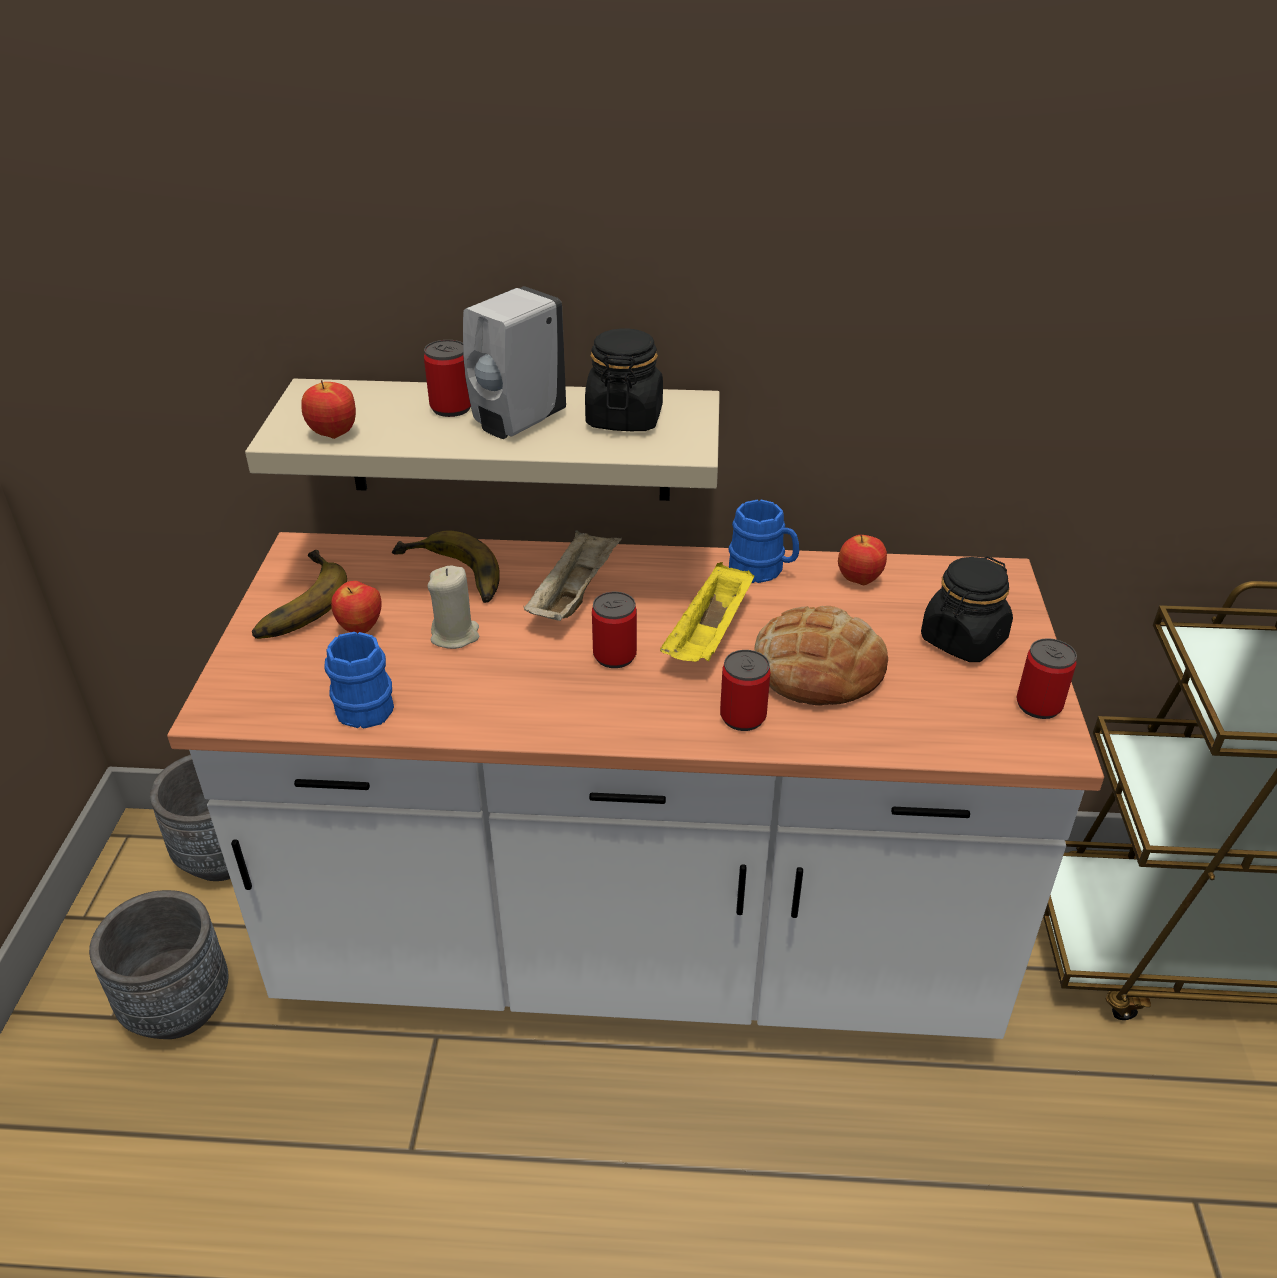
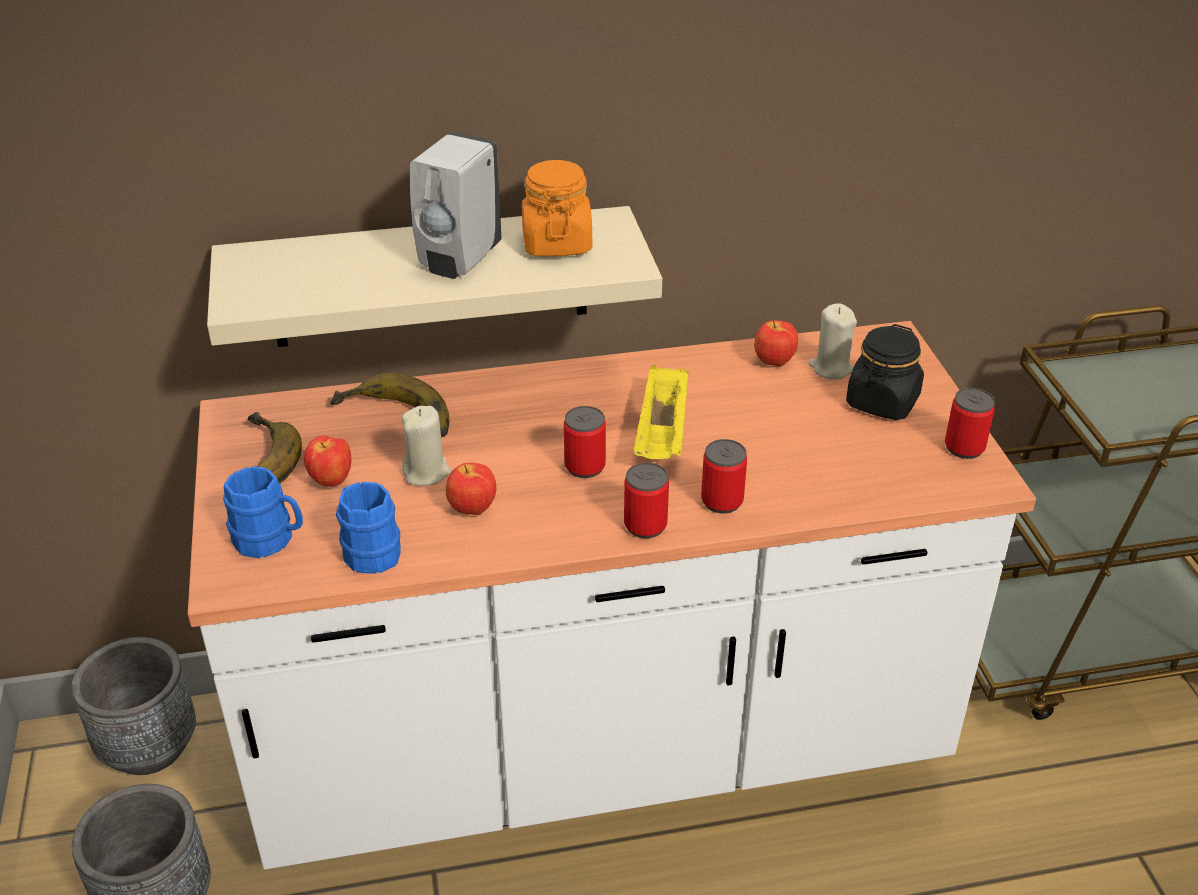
camera: 15 degrees left, 0 degrees up
apple [301,380,356,439] -> apple moved to [446,463,496,515]
can [424,340,471,417] -> can moved to [624,462,669,538]
beige tray [523,530,622,621] -> none
black jar [585,328,663,431] -> orange jar [522,160,592,257]
blue mug [729,500,799,583] -> blue mug moved to [223,466,303,558]
bread [754,606,888,706] -> none
none -> beige candle [808,303,857,380]

